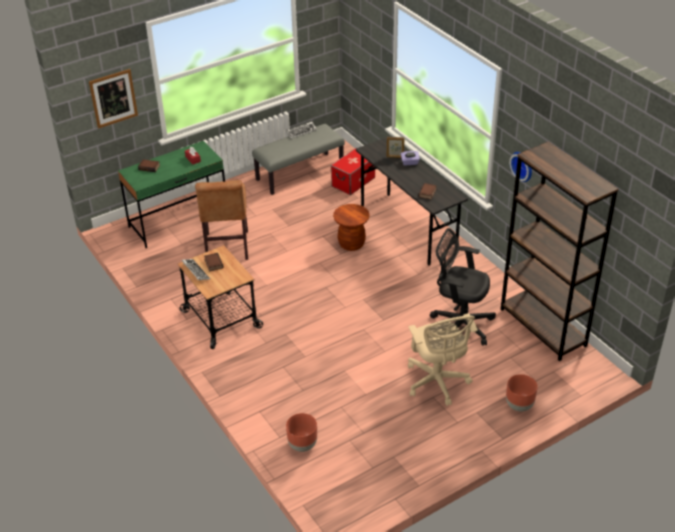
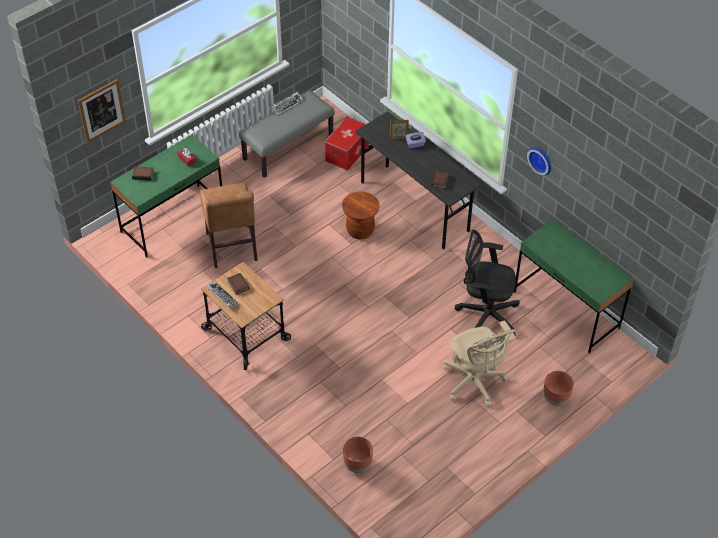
camera: 10 degrees left, 10 degrees up
brown bookcase [500,141,618,361] -> green desk [514,219,634,353]

